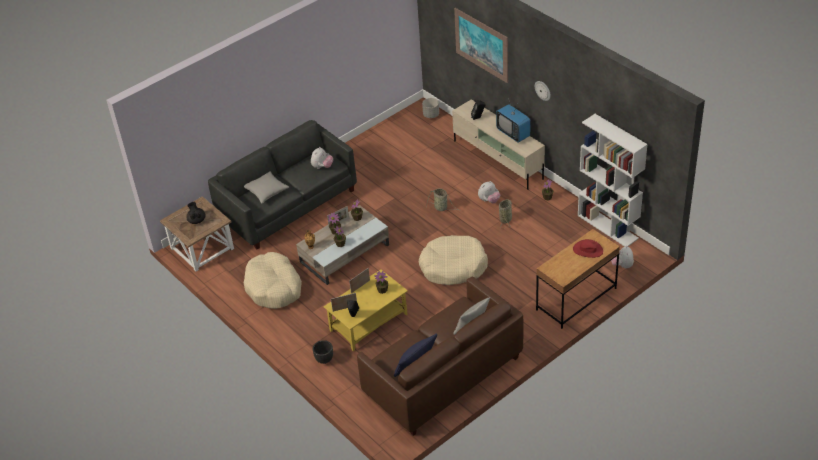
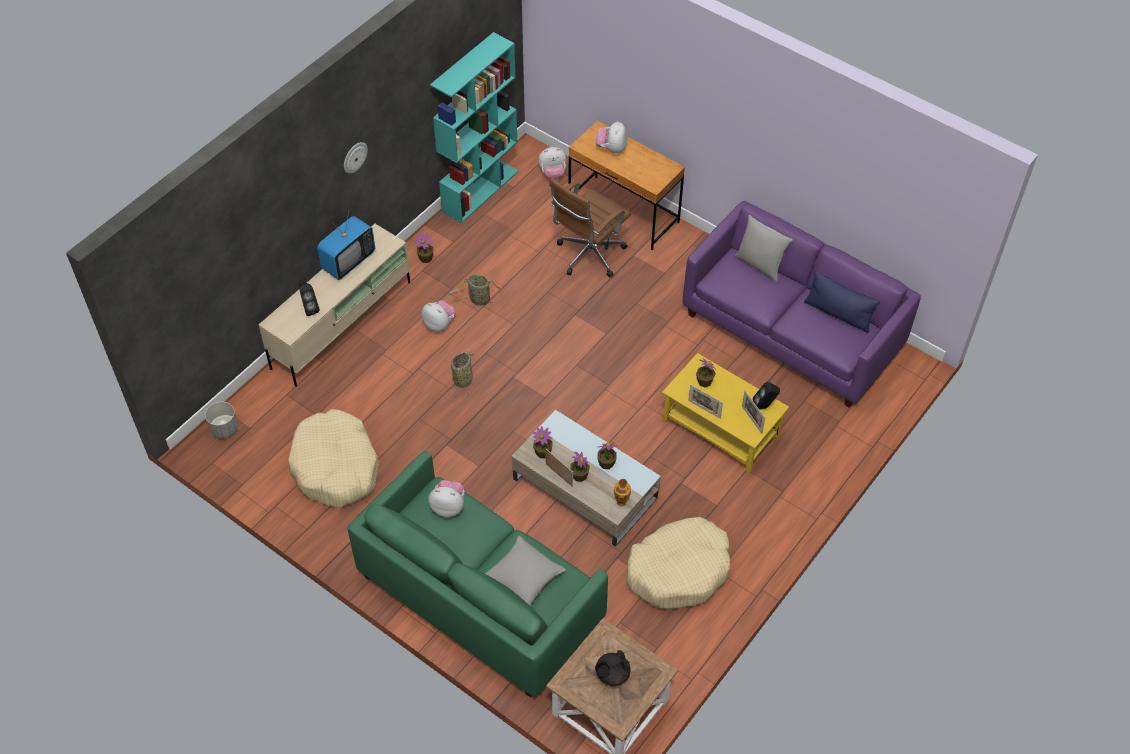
camera: 105 degrees left, 10 degrees up
grey sofa [208,120,357,249] -> green sofa [347,451,608,697]
black planter [313,340,333,364] -> none
brown sofa [357,277,523,436] -> purple sofa [683,201,921,408]
beige dog bed [419,235,488,285] -> beige dog bed moved to [288,409,379,507]
picture [454,8,508,83] -> none
red hat [573,239,603,258] -> plush toy [596,121,627,154]
white bookcase [578,114,648,247] -> turquoise bookcase [430,32,518,223]
none -> brown office chair [549,178,631,277]

